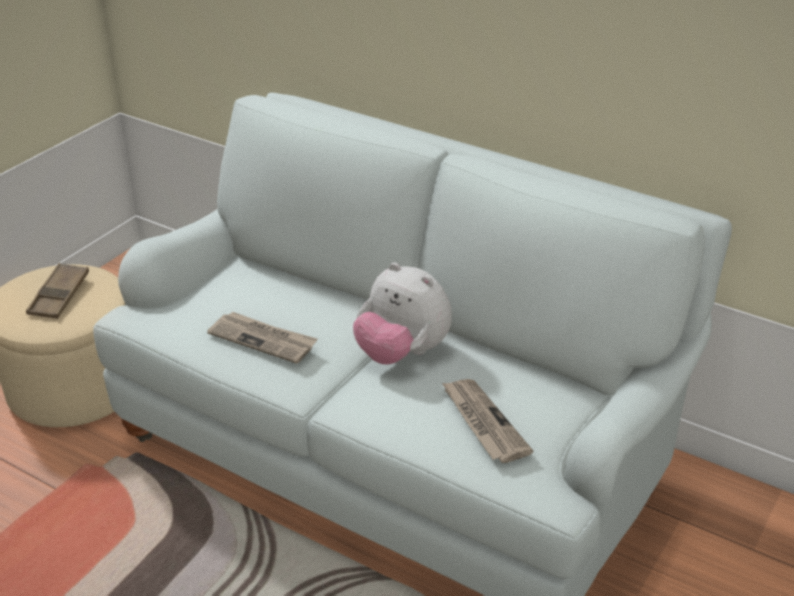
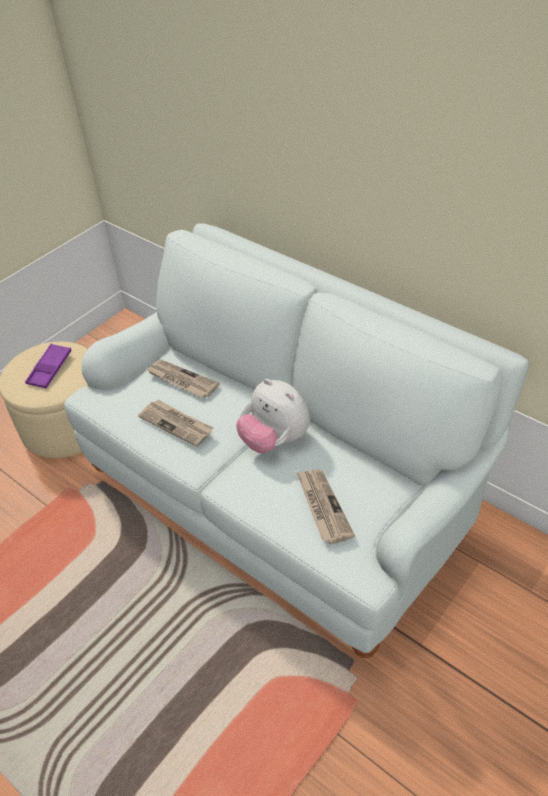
camera: 10 degrees right, 10 degrees up
brown tray [26,263,89,319] -> purple tray [25,344,72,388]
none -> newspaper [146,360,220,398]

